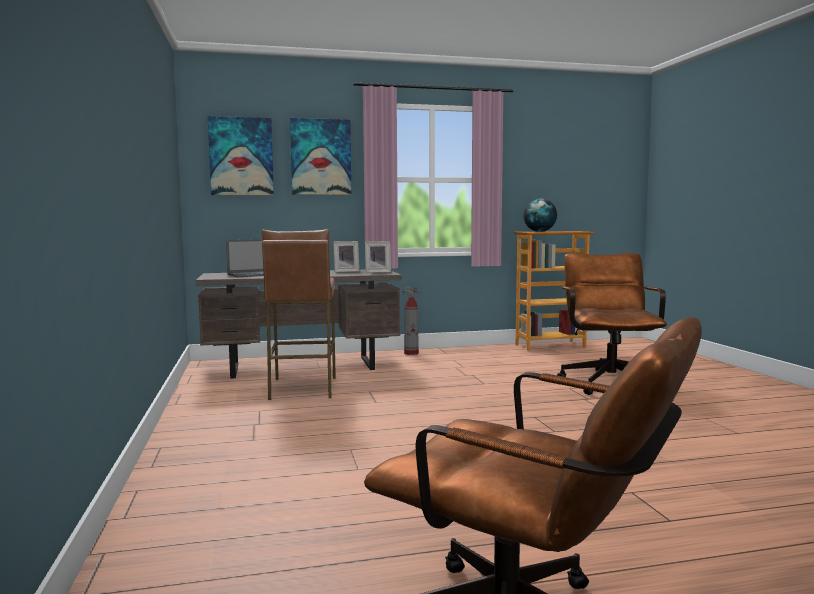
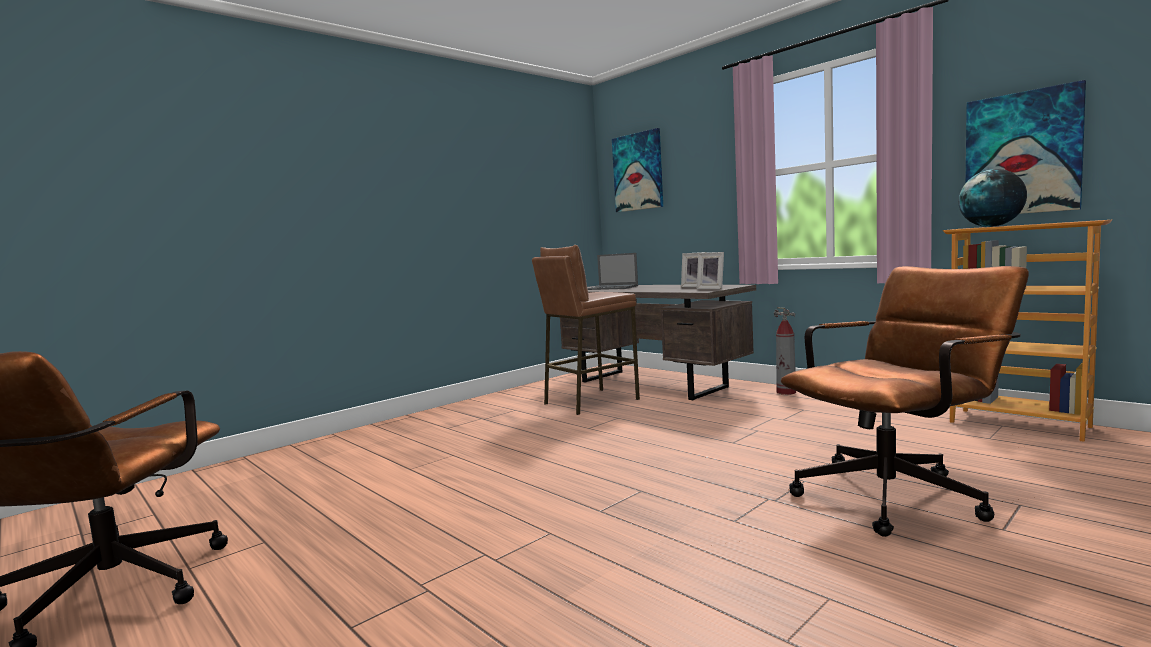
camera: 60 degrees right, 0 degrees up
picture [290,118,352,195] -> picture moved to [966,80,1086,214]

